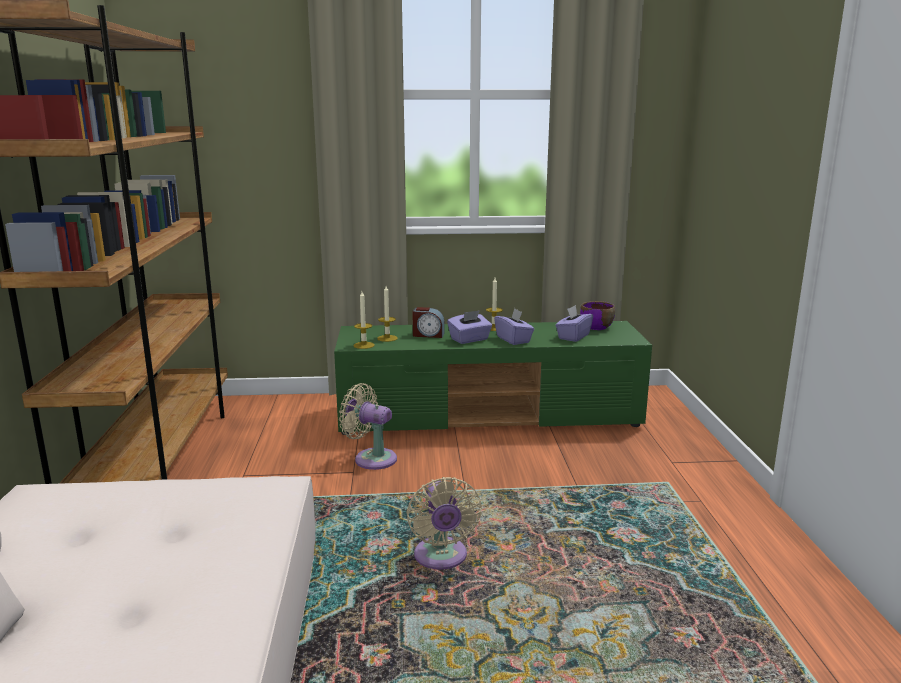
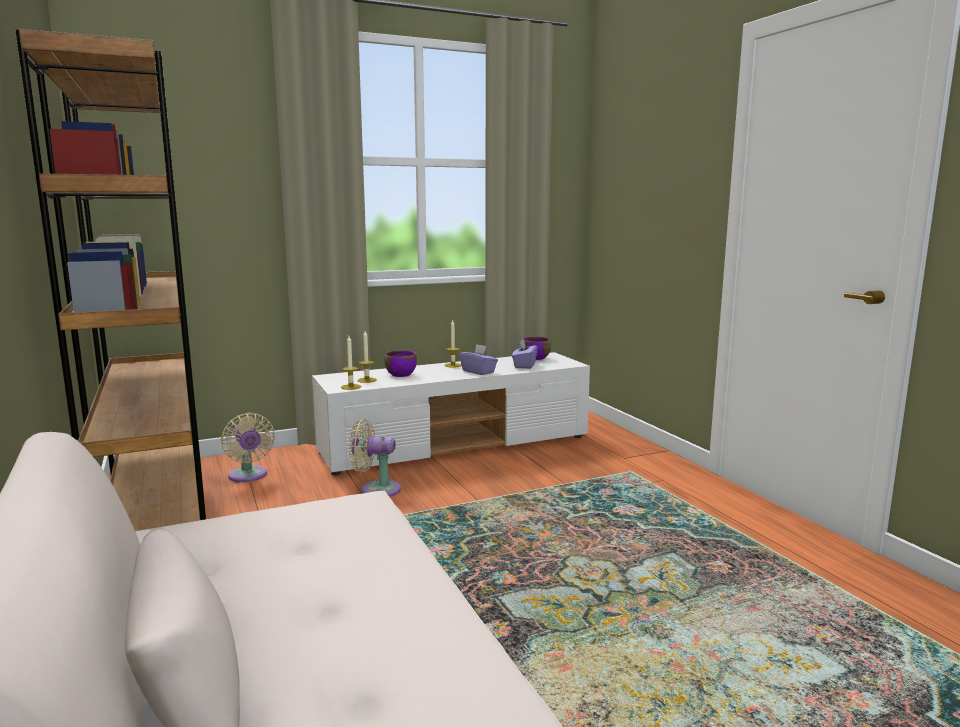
camera: 20 degrees left, 5 degrees down
green tv stand [334,321,652,435] -> white tv stand [312,352,590,475]
beige fan [406,477,482,570] -> beige fan moved to [221,413,275,482]
alarm clock [412,307,444,338] -> purple bowl [384,350,417,377]
purple tissue box [447,310,492,344] -> none

